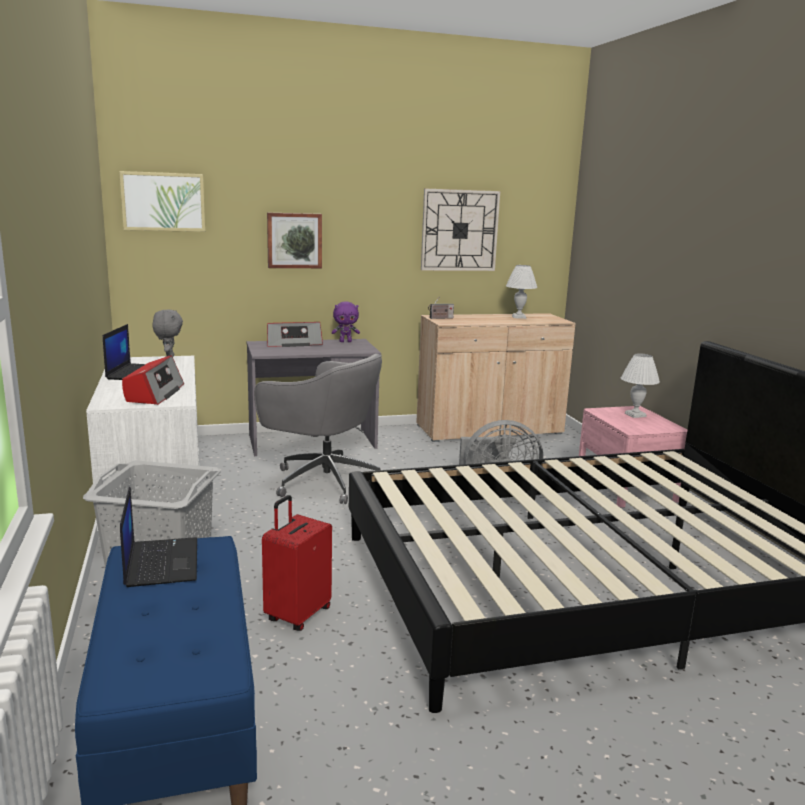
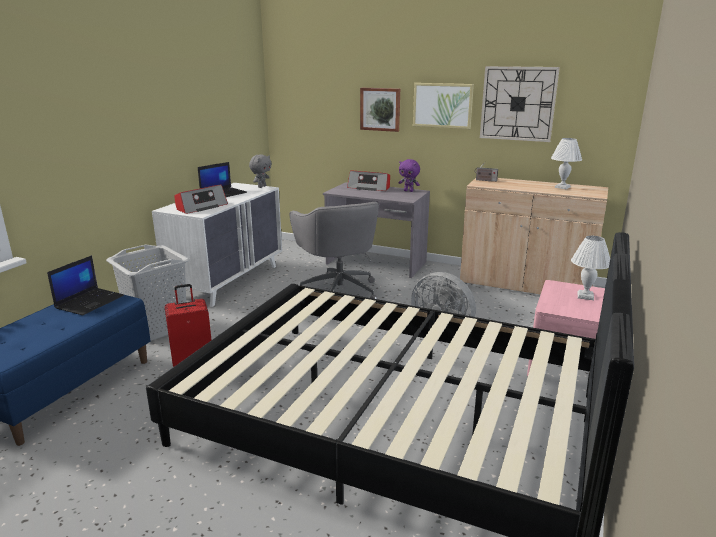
camera: 40 degrees right, 5 degrees up
picture [119,171,205,232] -> picture moved to [413,83,474,129]

